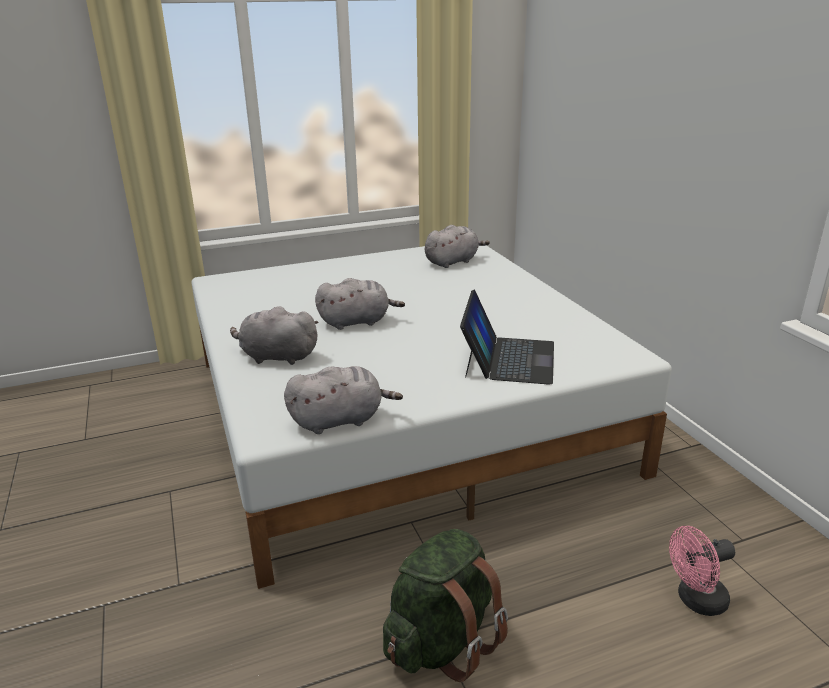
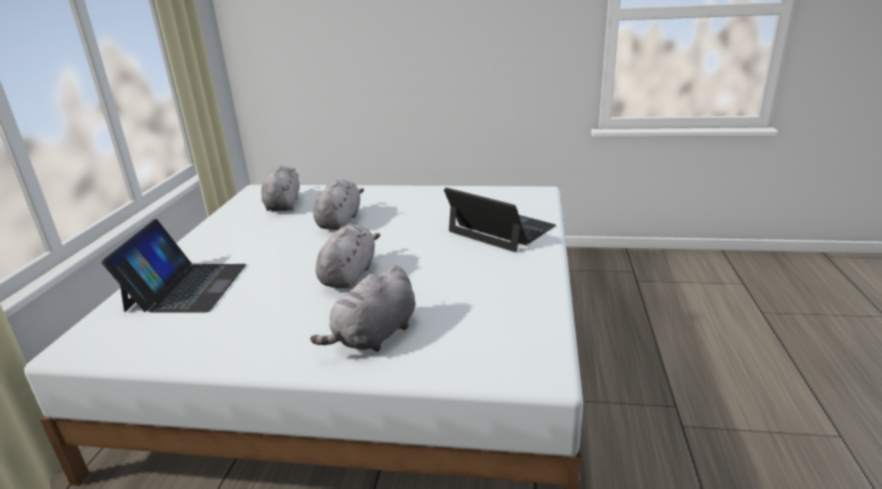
camera: 60 degrees left, 0 degrees up
grey plush toy [284,366,403,434] -> grey plush toy moved to [313,179,364,230]
green backpack [383,529,508,682] -> none
pink fan [669,526,735,616] -> none
none -> laptop [101,219,246,312]

